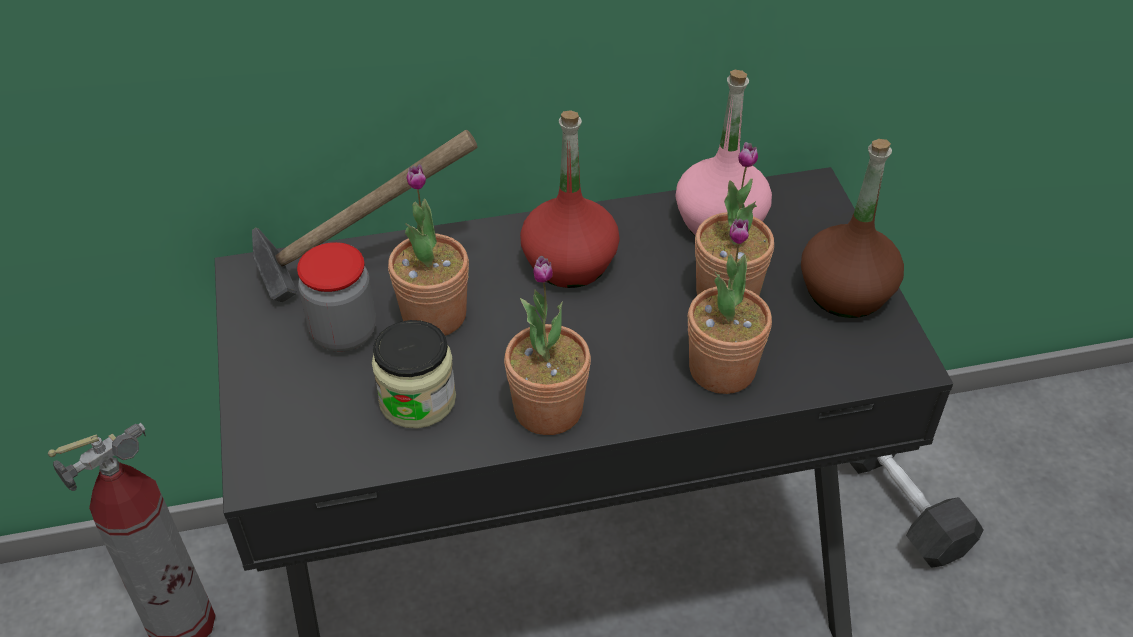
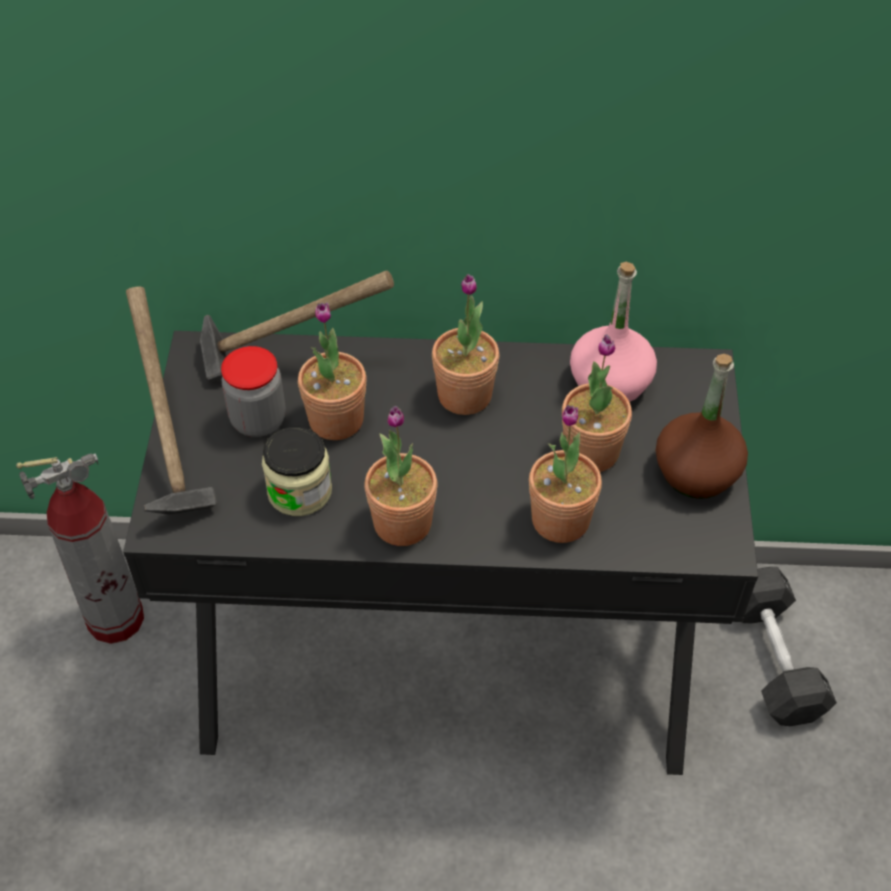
camera: 15 degrees right, 5 degrees up
red bottle [520,110,620,288] -> potted plant [432,274,499,415]
none -> hammer [126,287,217,515]

